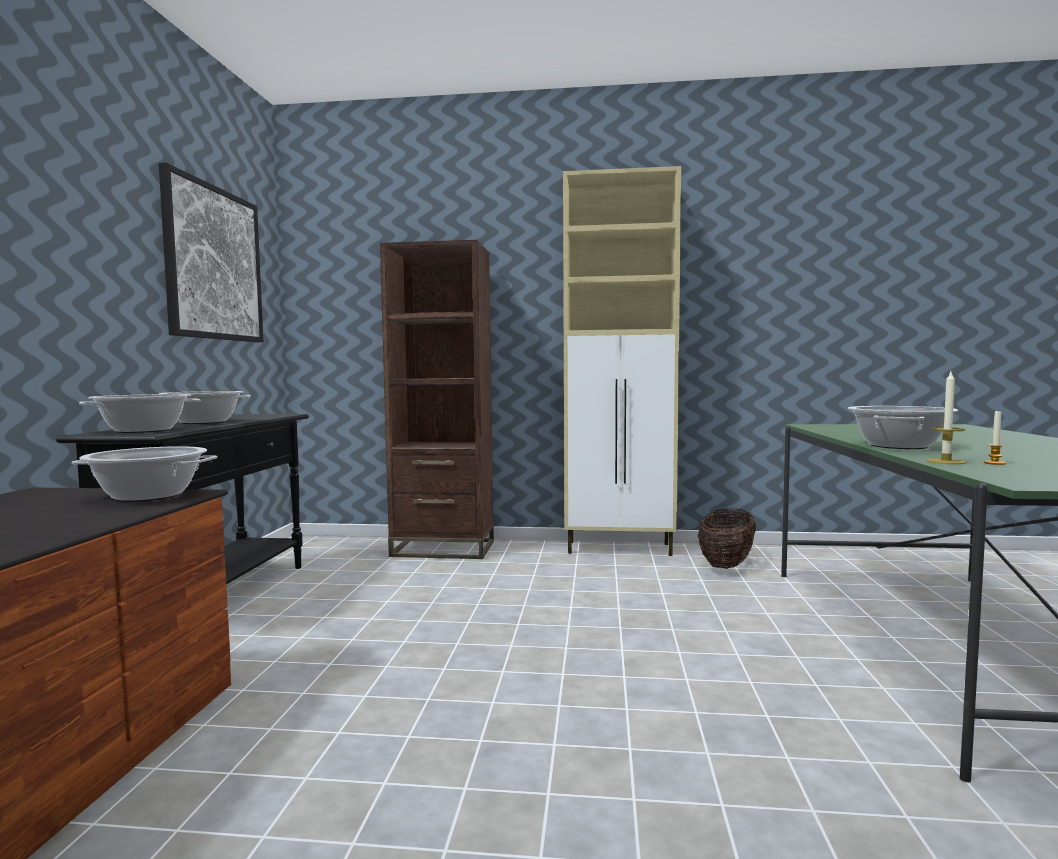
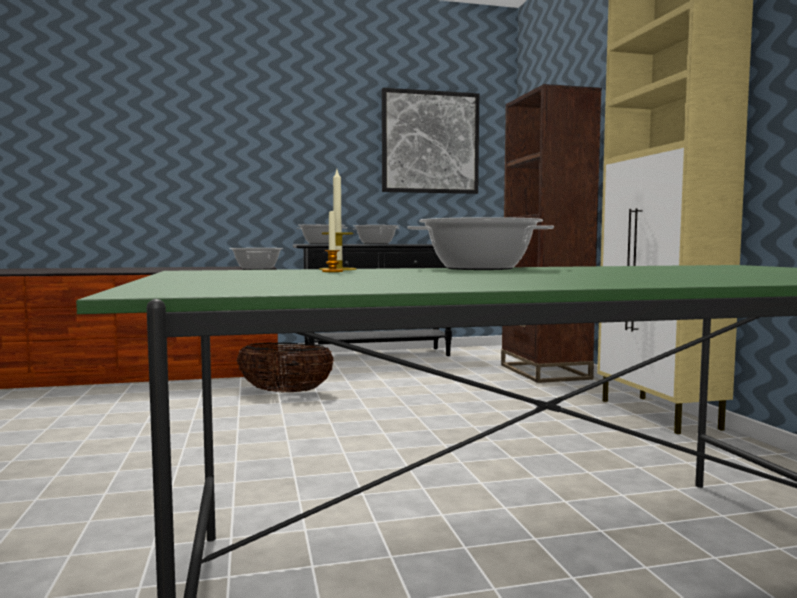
camera: 70 degrees right, 0 degrees up
basket [698,508,756,569] -> basket moved to [237,343,334,393]

